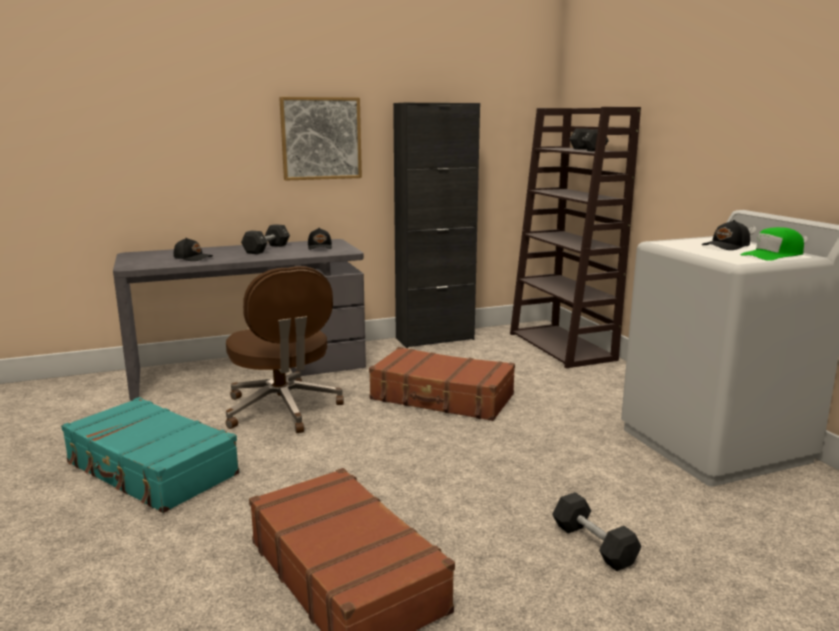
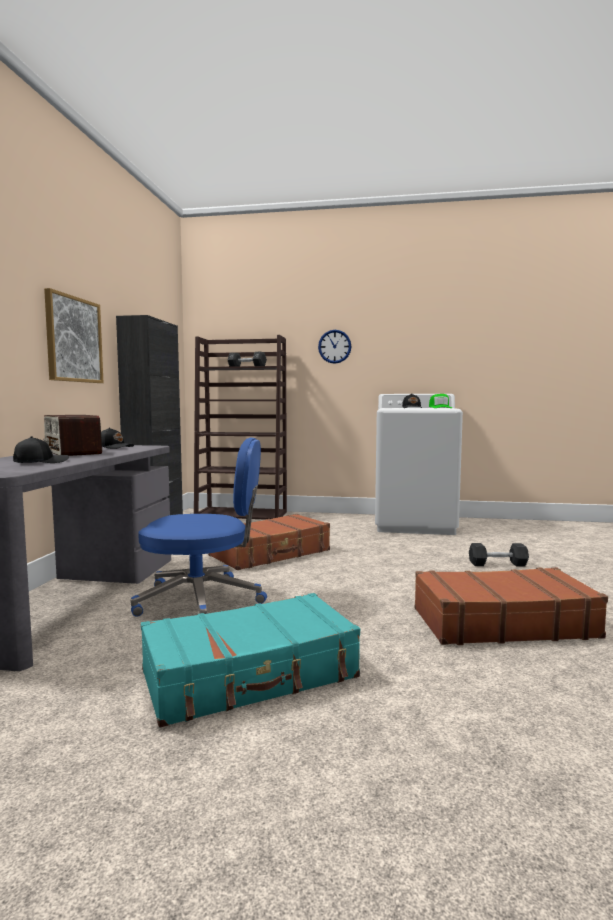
camera: 60 degrees left, 10 degrees down
brown office chair [226,266,344,433] -> blue office chair [131,437,267,617]
black dumbbell [241,224,290,254] -> radio [43,415,102,456]
none -> wall clock [318,330,352,364]

